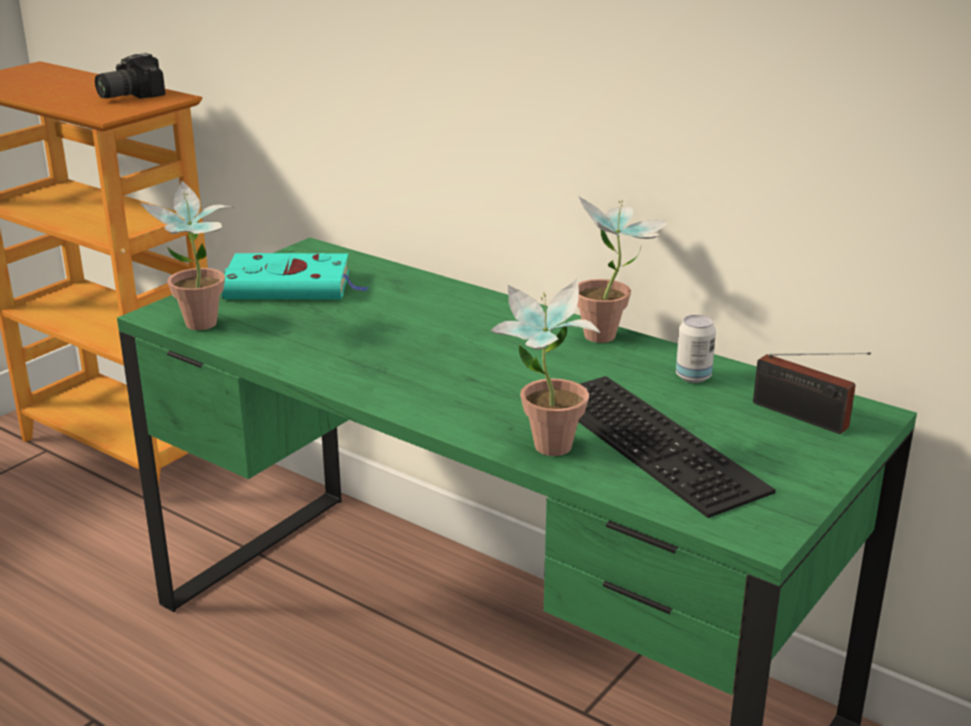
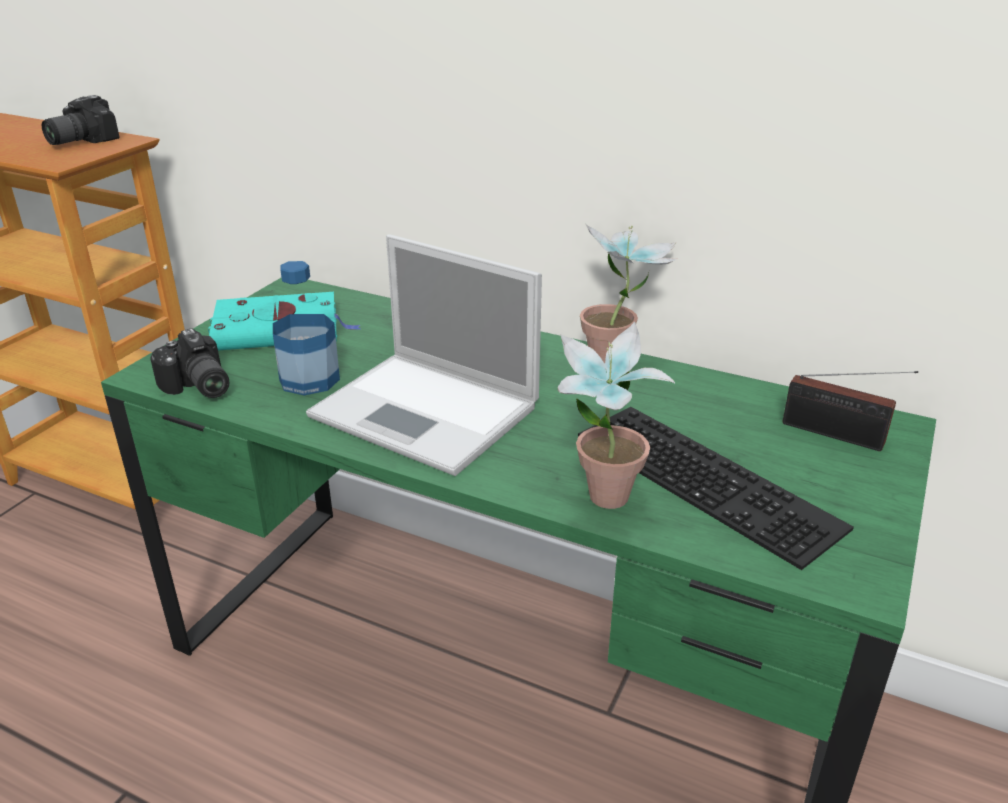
camera: 10 degrees left, 5 degrees up
potted plant [139,181,234,330] -> camera [150,328,229,398]
can [676,315,716,383] -> none
none -> bottle [273,261,340,395]
none -> laptop [306,234,542,476]

